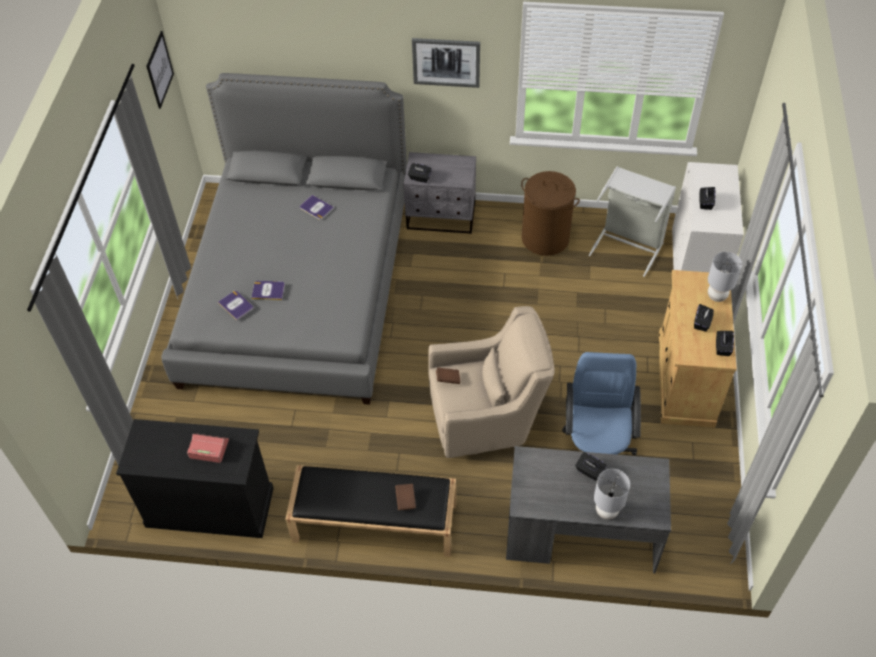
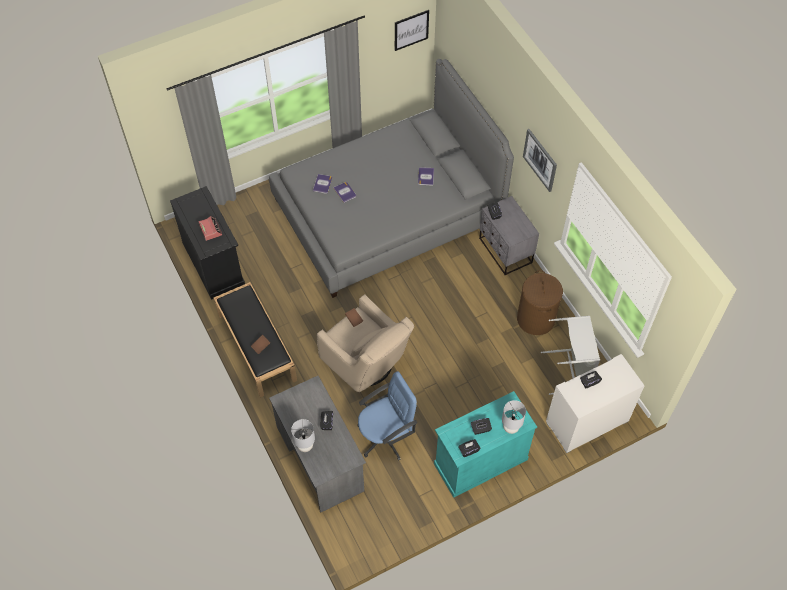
camera: 55 degrees right, 5 degrees up
beige cabinet [659,270,737,428] -> turquoise cabinet [434,391,537,498]

